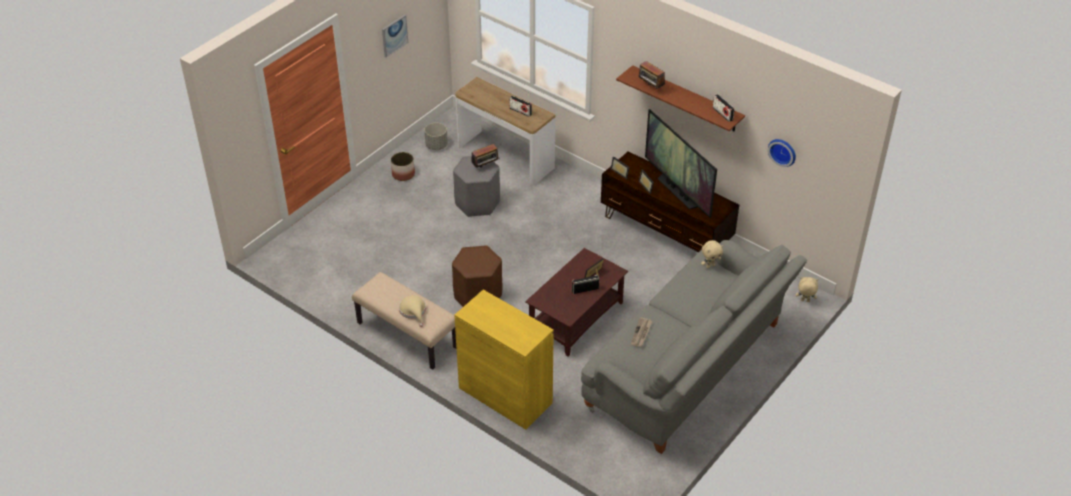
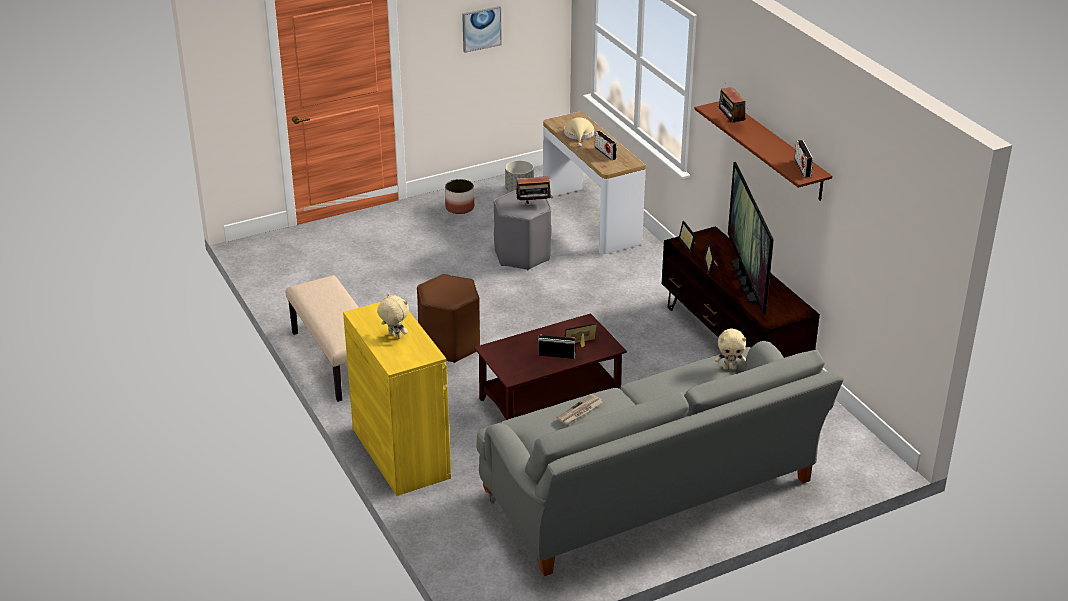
camera: 25 degrees right, 10 degrees down
beige hat [399,295,426,327] -> beige hat moved to [564,117,594,147]
wall clock [768,139,796,167] -> none
beige plush toy [796,277,818,302] -> beige plush toy moved to [377,293,409,339]

